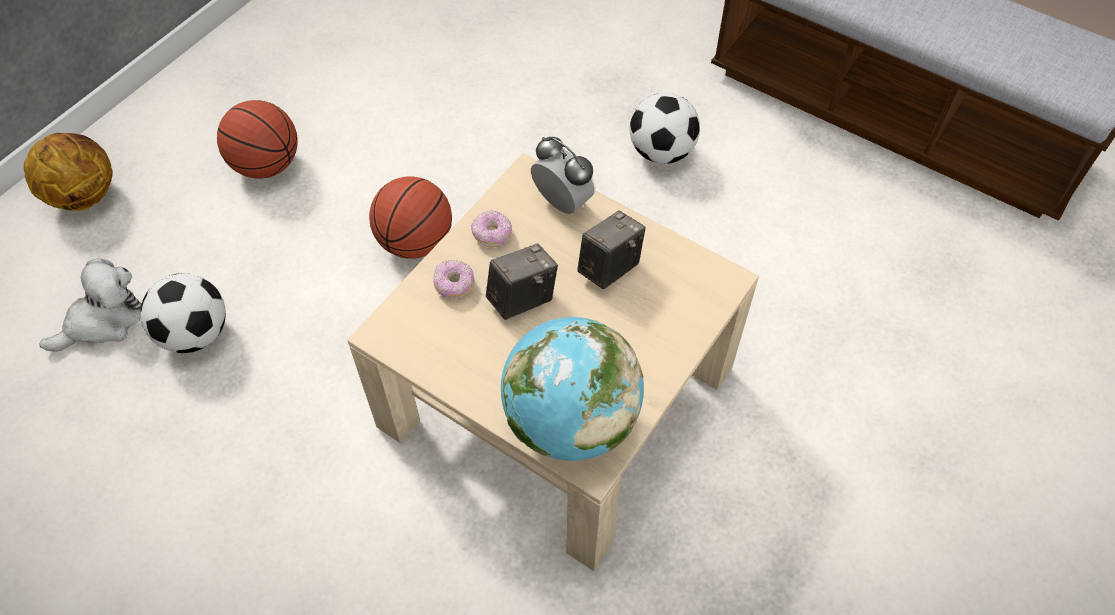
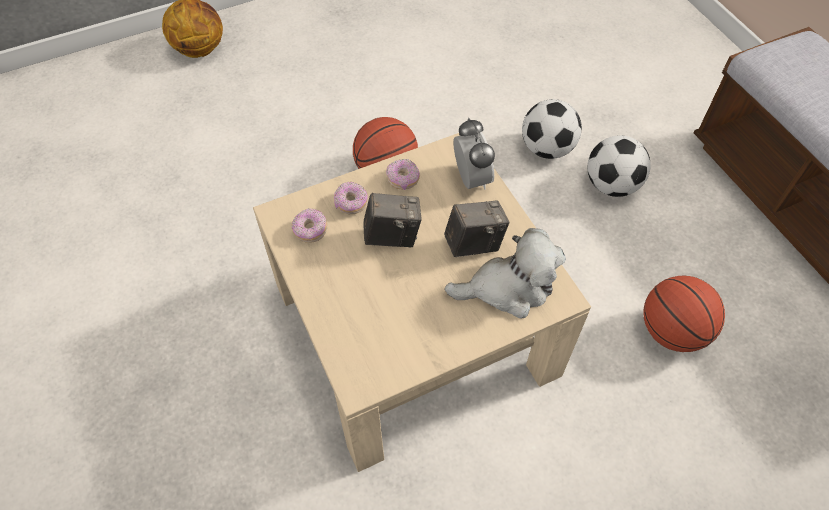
camera: 30 degrees right, 0 degrees up
plush toy [40,258,141,352] -> plush toy moved to [444,228,566,318]
football [140,273,226,353] -> football moved to [522,99,582,159]
basketball [217,100,298,179] -> basketball moved to [644,276,725,352]
globe [501,317,644,461] -> none
none -> donut [292,208,327,243]

